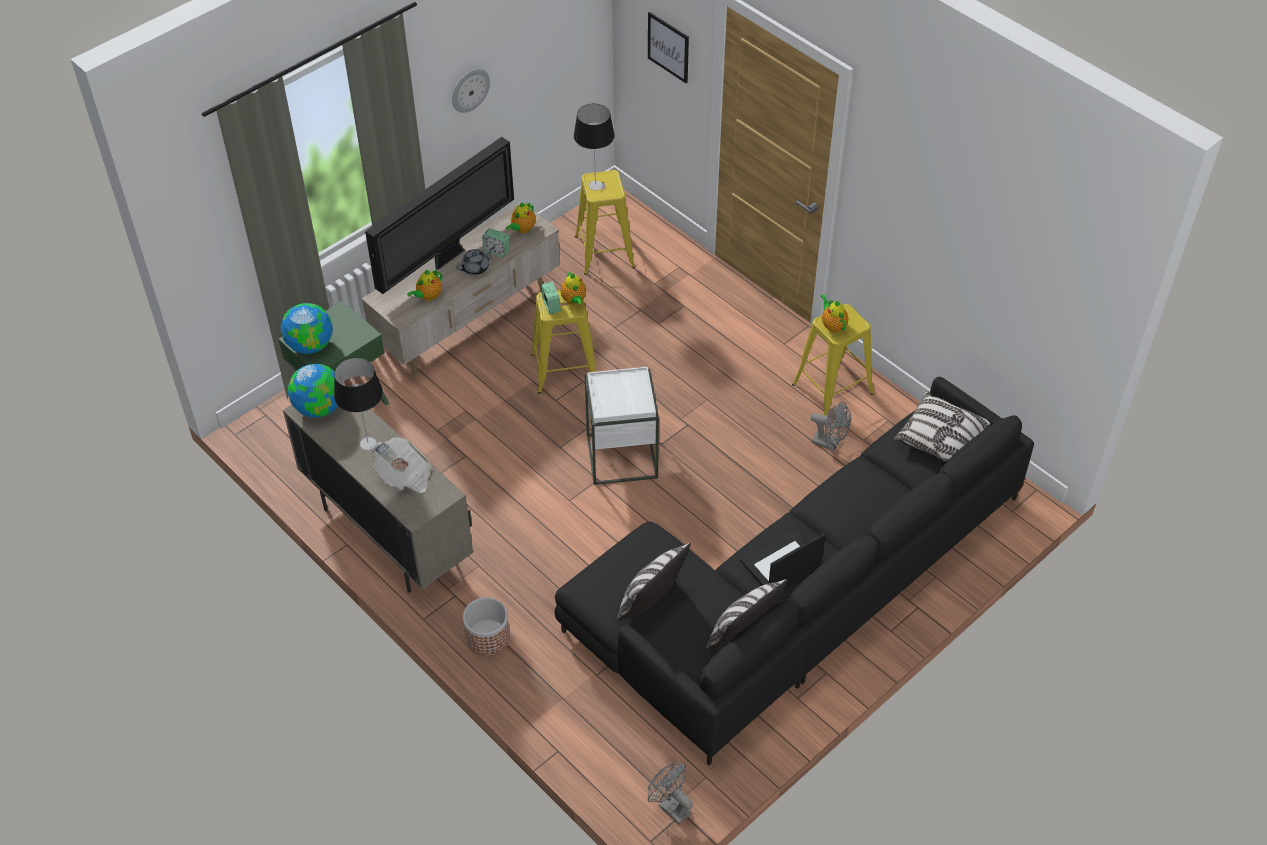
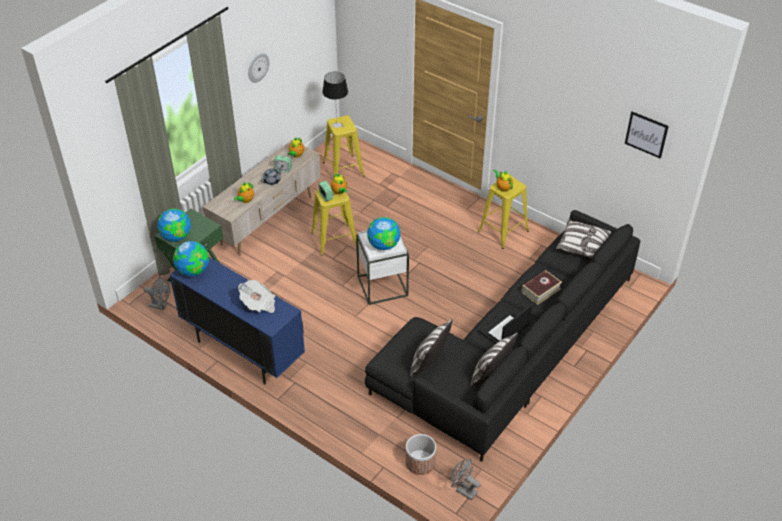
camera: 10 degrees left, 5 degrees down
beige cabinet [283,383,473,593] -> blue cabinet [170,257,305,385]
table lamp [334,358,383,450] -> none
television [365,137,514,294] -> none
planter [463,597,510,656] -> planter moved to [405,434,436,475]
picture [648,12,689,83] -> picture moved to [625,111,669,159]
grey fan [811,402,851,451] -> grey fan moved to [144,277,170,310]
none -> globe [367,217,400,250]
none -> book [522,270,562,305]

